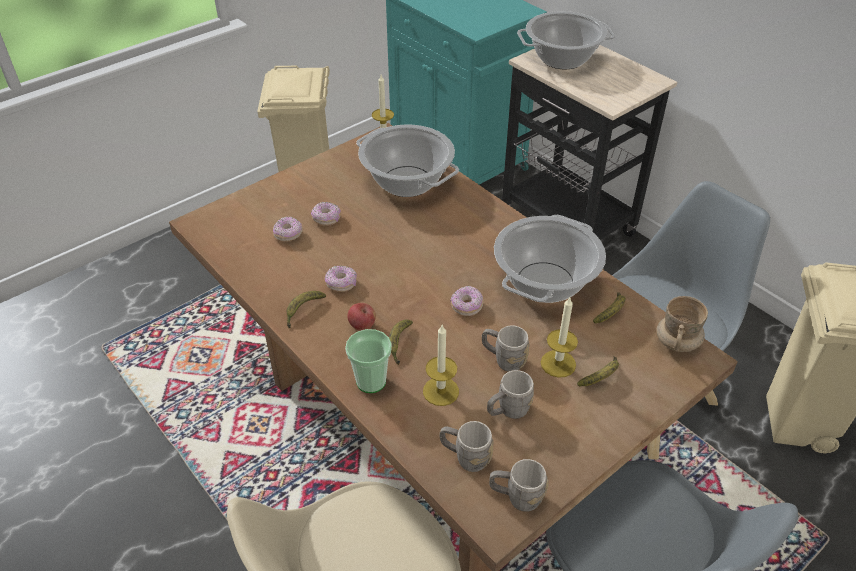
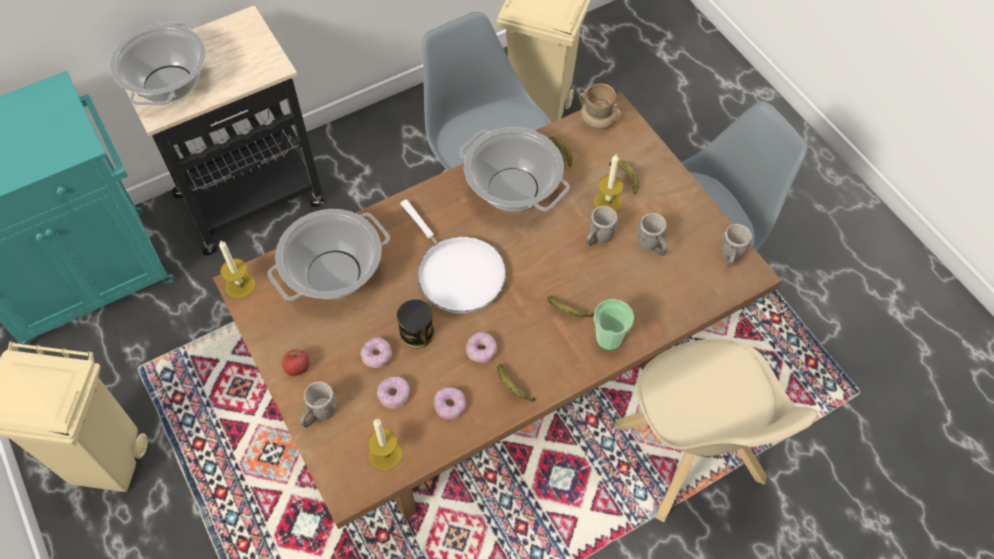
camera: 80 degrees left, 15 degrees up
apple [348,303,376,331] -> apple moved to [282,349,309,376]
candle [423,324,459,406] -> candle moved to [368,419,403,471]
grey mug [440,421,494,472] -> grey mug moved to [299,382,337,428]
donut [450,286,483,316] -> donut moved to [434,387,466,419]
none -> can [397,299,434,348]
none -> white frying pan [401,199,506,313]

